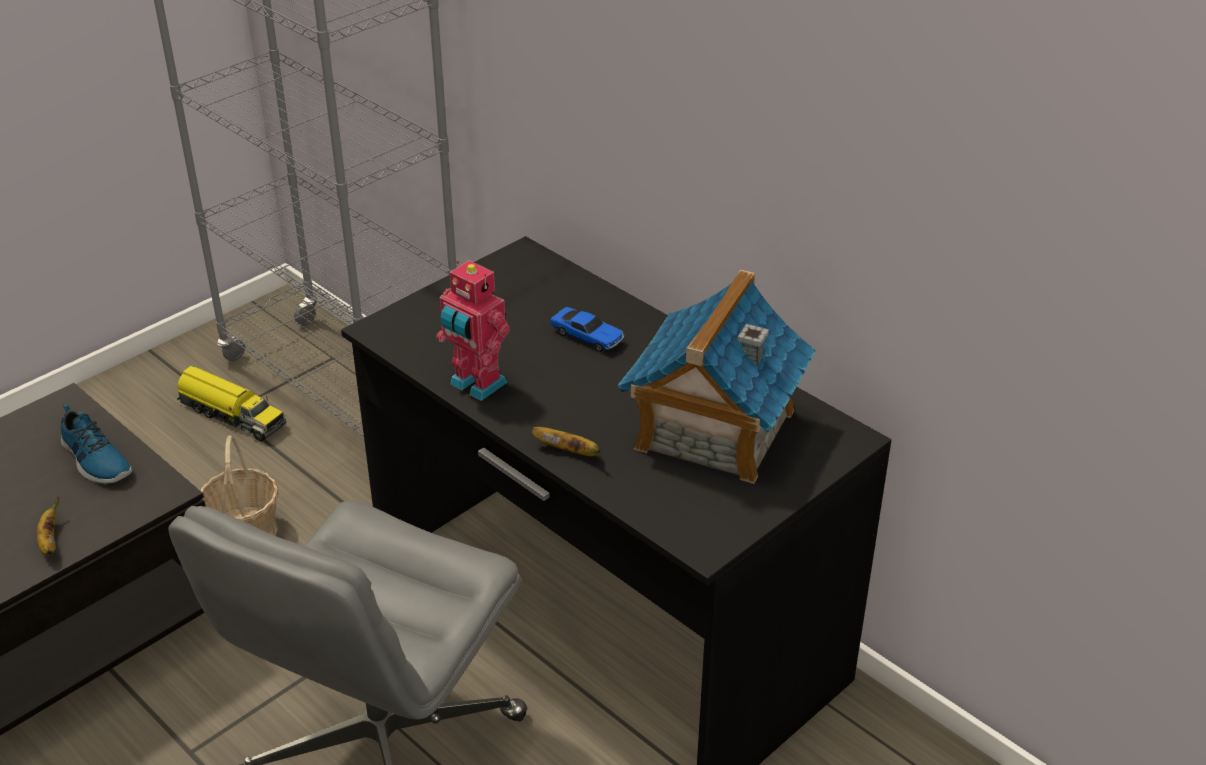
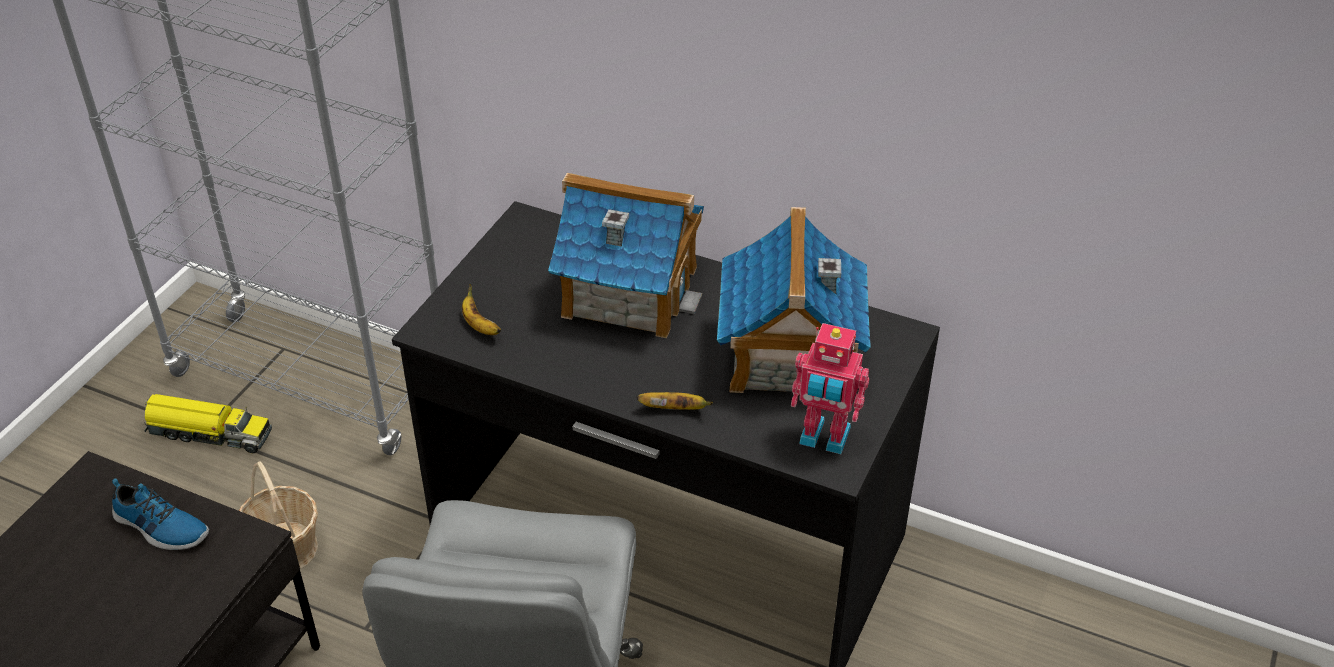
camera: 20 degrees left, 5 degrees up
banana [37,496,60,555] -> banana moved to [462,284,501,335]
toy robot [436,260,510,401] -> toy robot moved to [791,323,869,454]
toy car [550,307,624,352] -> toy house [548,173,704,338]

